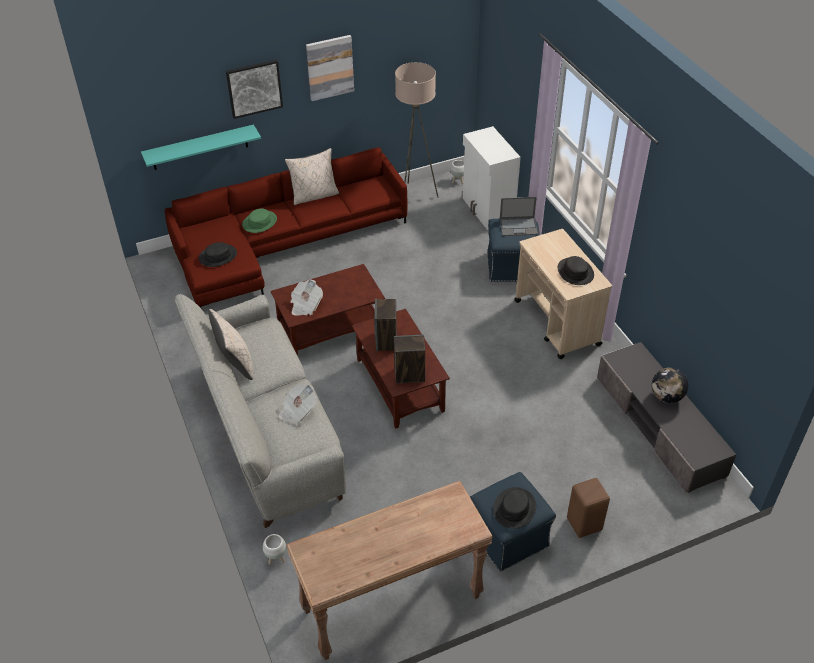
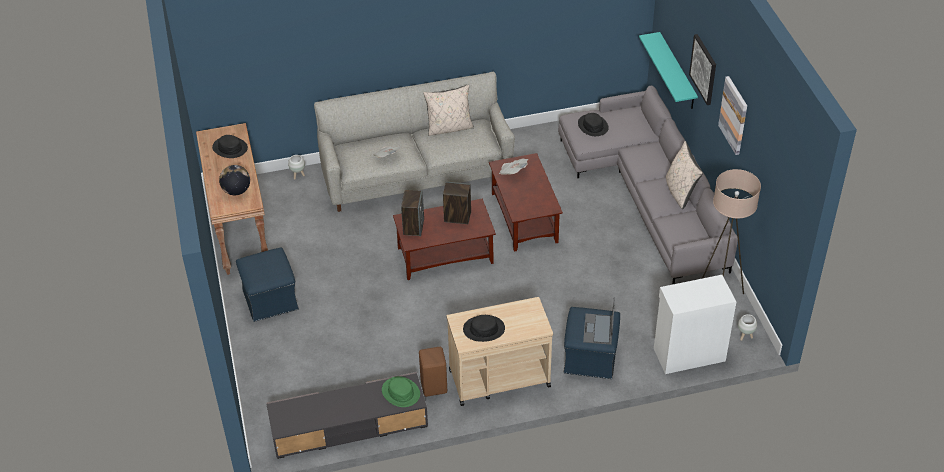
camera: 100 degrees right, 0 degrees up
red sofa [165,147,407,308] -> grey sofa [558,86,738,284]
green hat [242,208,277,233] -> green hat moved to [382,376,420,407]
black hat [493,487,536,529] -> black hat moved to [212,135,248,158]
brown stool [567,478,610,538] -> brown stool moved to [419,347,447,397]
globe [652,368,688,403] -> globe moved to [219,165,250,196]

